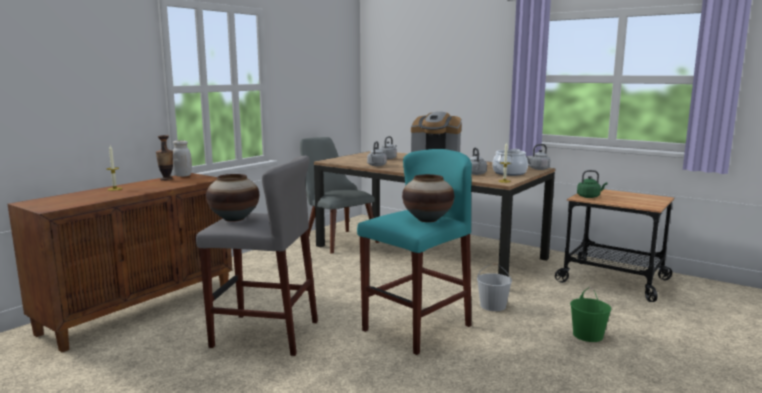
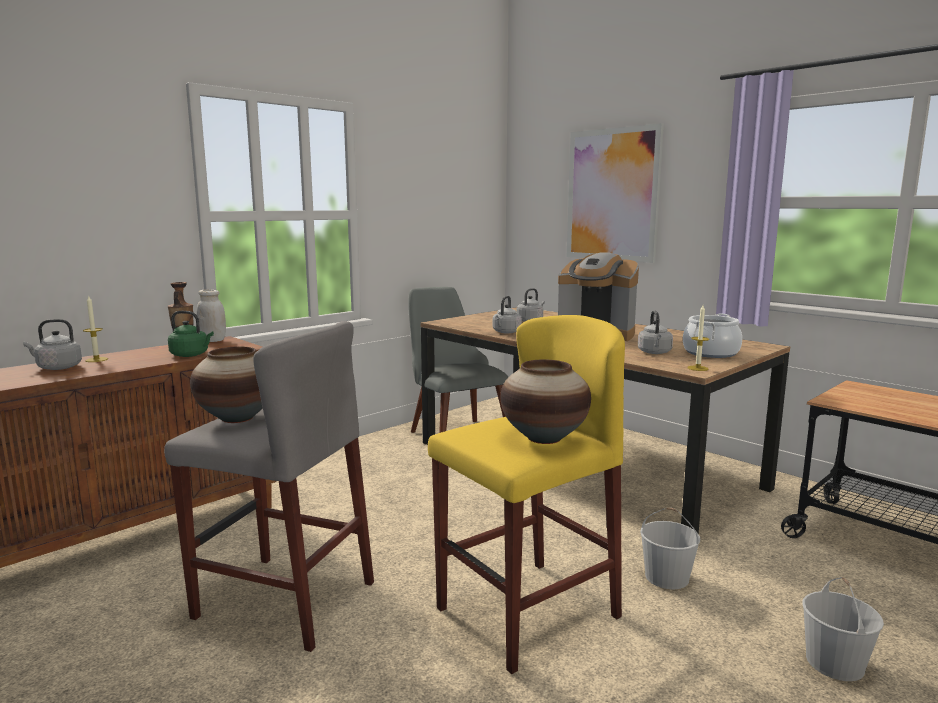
camera: 10 degrees right, 0 degrees up
turquoise stool [357,149,472,355] -> yellow stool [428,315,625,674]
grey kettle [526,144,551,170] -> grey kettle moved to [23,319,82,370]
green bucket [570,287,611,342] -> white bucket [802,577,884,681]
green kettle [577,170,608,198] -> green kettle moved to [168,311,214,357]
none -> picture [567,123,664,263]

